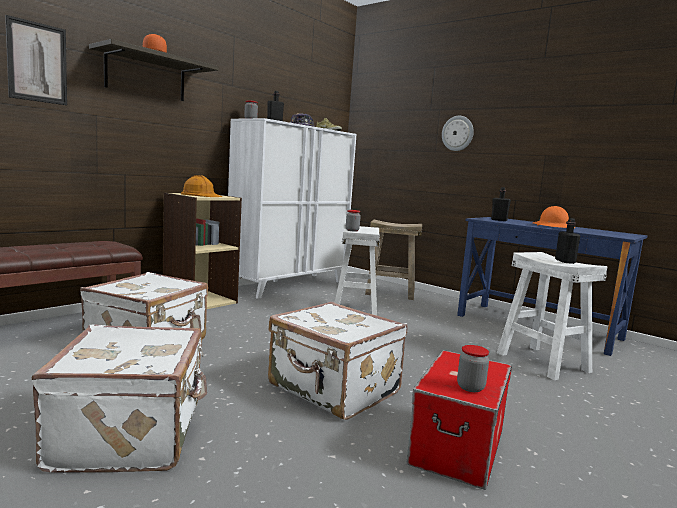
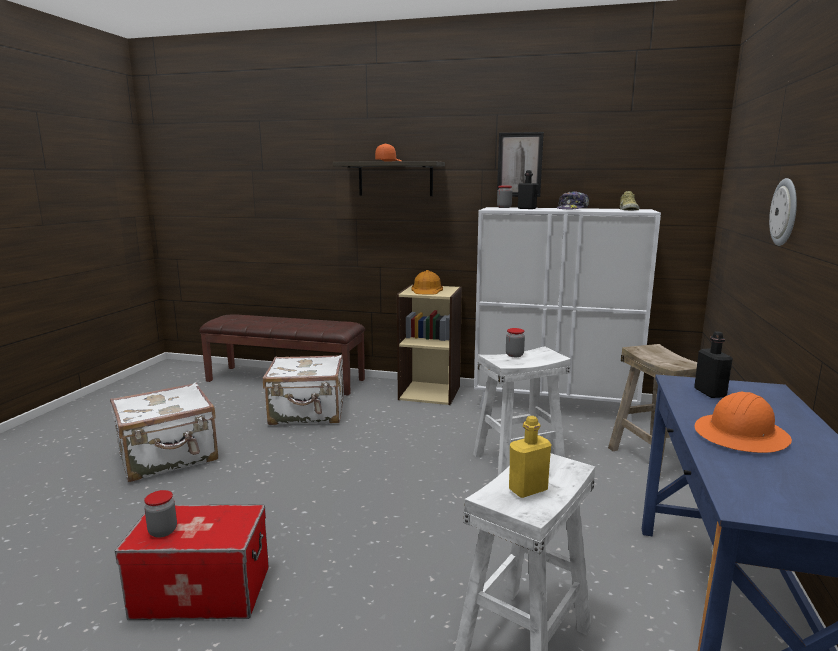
camera: 65 degrees right, 5 degrees up
picture [5,15,67,105] -> picture moved to [497,132,544,197]
white suitcase [268,302,407,420] -> none
black bottle [555,218,580,264] -> yellow bottle [509,416,551,498]

